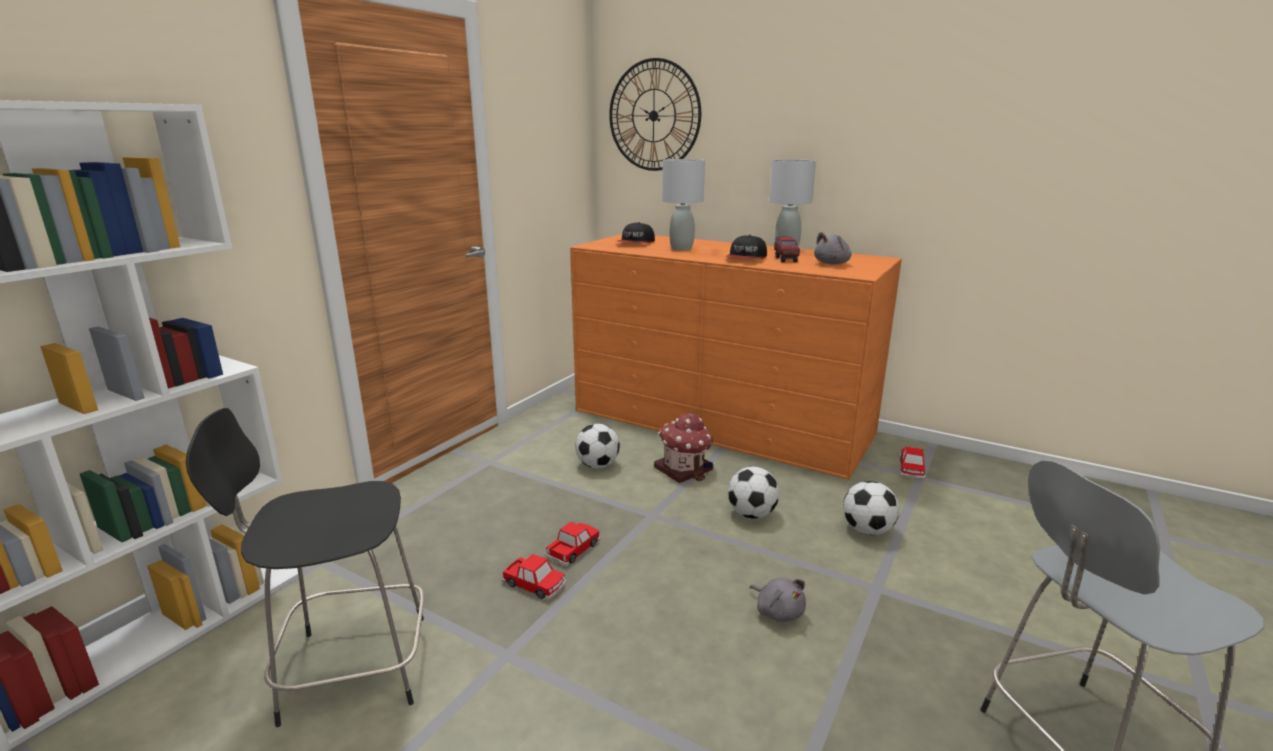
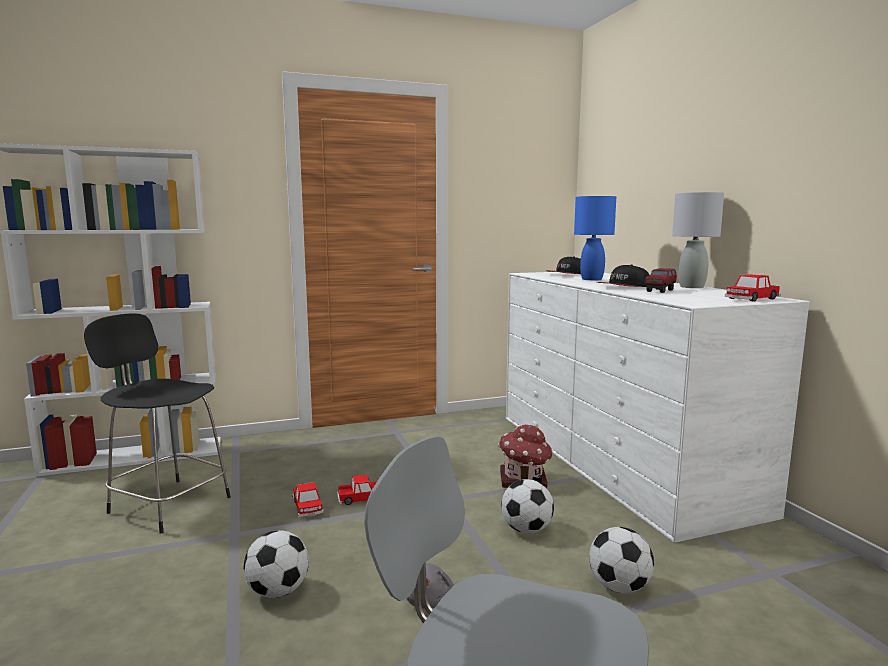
camera: 40 degrees right, 10 degrees down
orange dresser [570,234,902,479] -> white dresser [506,272,809,543]
football [575,424,620,468] -> football moved to [244,530,309,598]
wall clock [609,58,701,171] -> none
grey table lamp [662,159,705,251] -> blue table lamp [574,196,616,280]
grey plush toy [814,232,851,265] -> none
toy car [900,447,925,479] -> toy car moved to [725,274,781,302]

